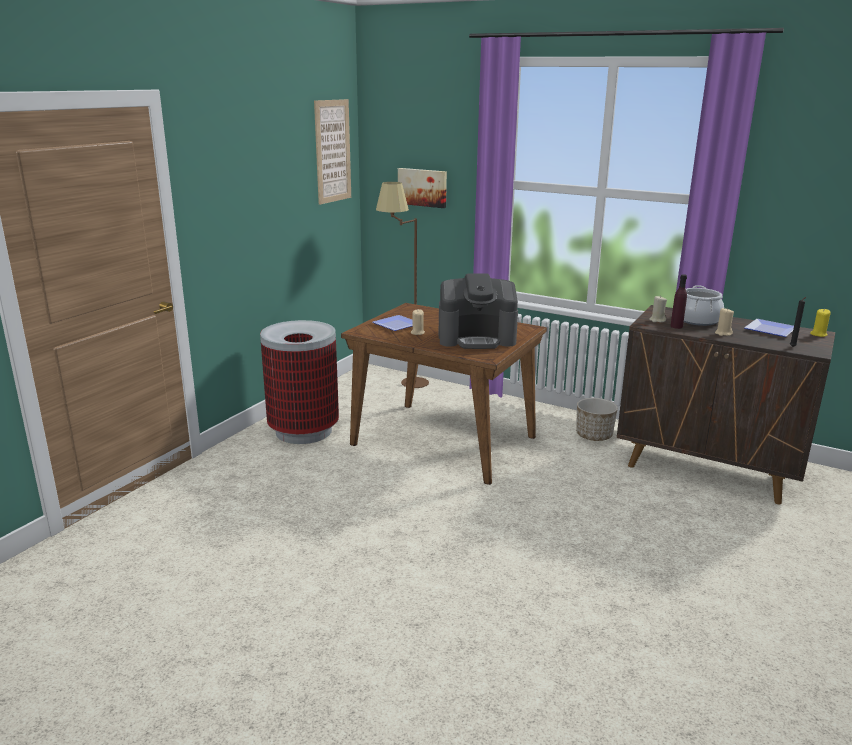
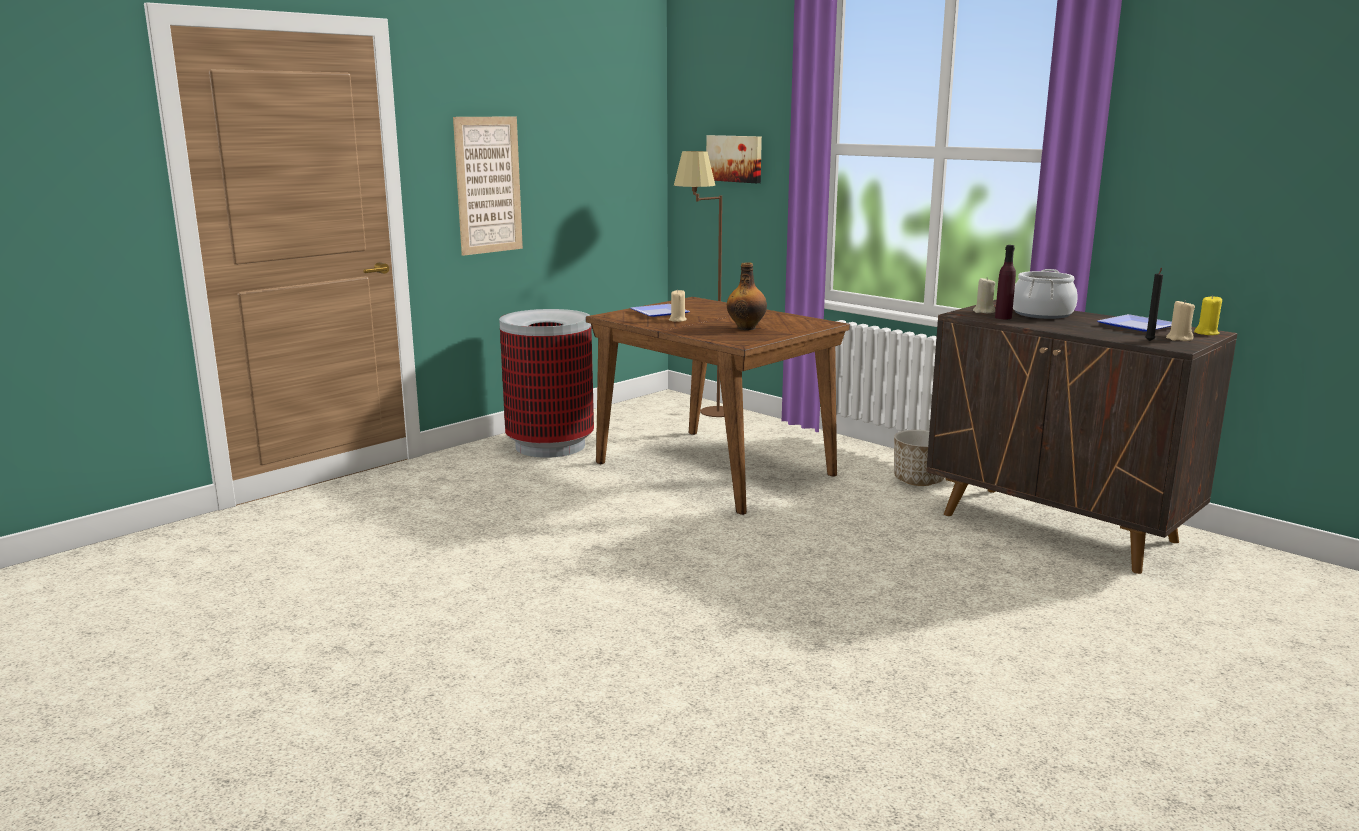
camera: 15 degrees right, 5 degrees down
picture [314,99,351,205] -> picture moved to [453,116,523,256]
coffee machine [438,274,518,349] -> bottle [727,262,767,330]
beige candle [715,308,734,336] -> beige candle moved to [1166,300,1195,341]

